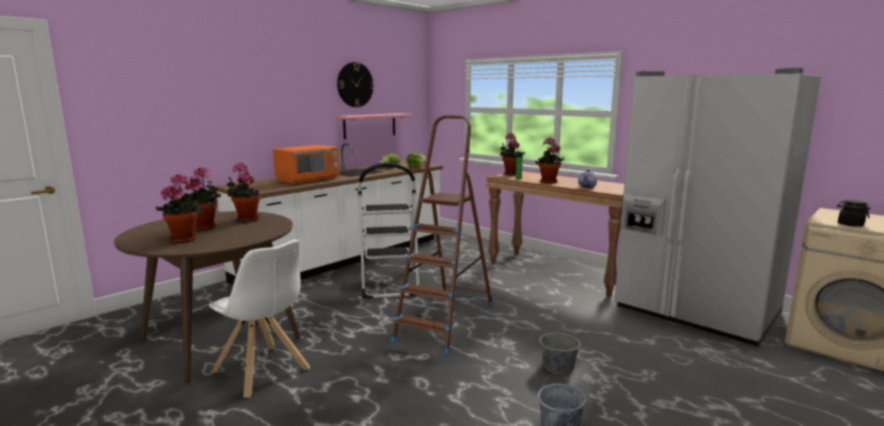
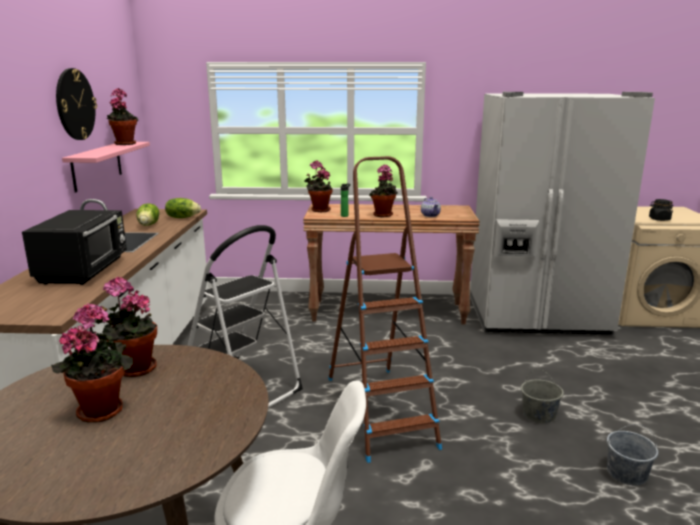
camera: 40 degrees left, 5 degrees up
potted plant [156,174,203,243] -> potted plant moved to [107,88,139,145]
orange microwave [273,145,340,185] -> black microwave [22,210,127,285]

